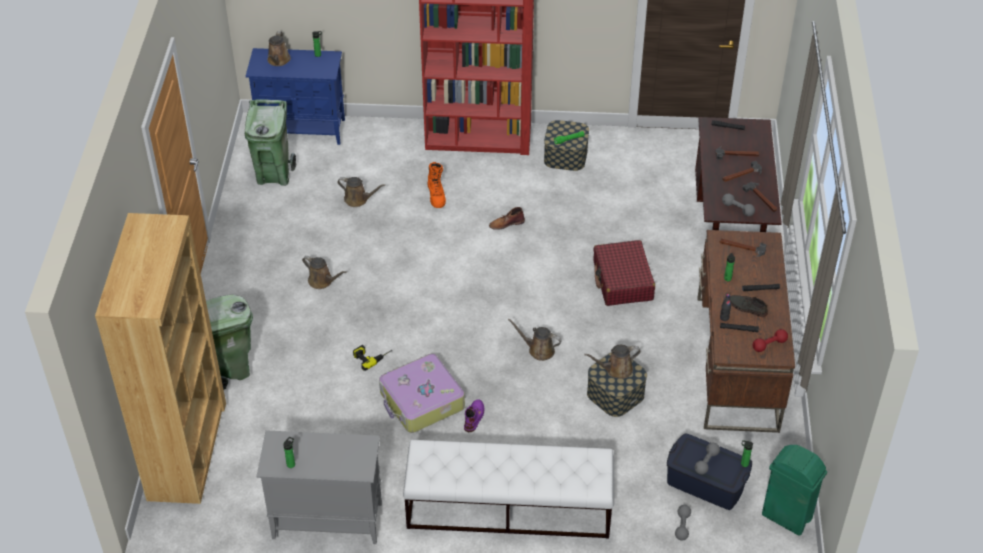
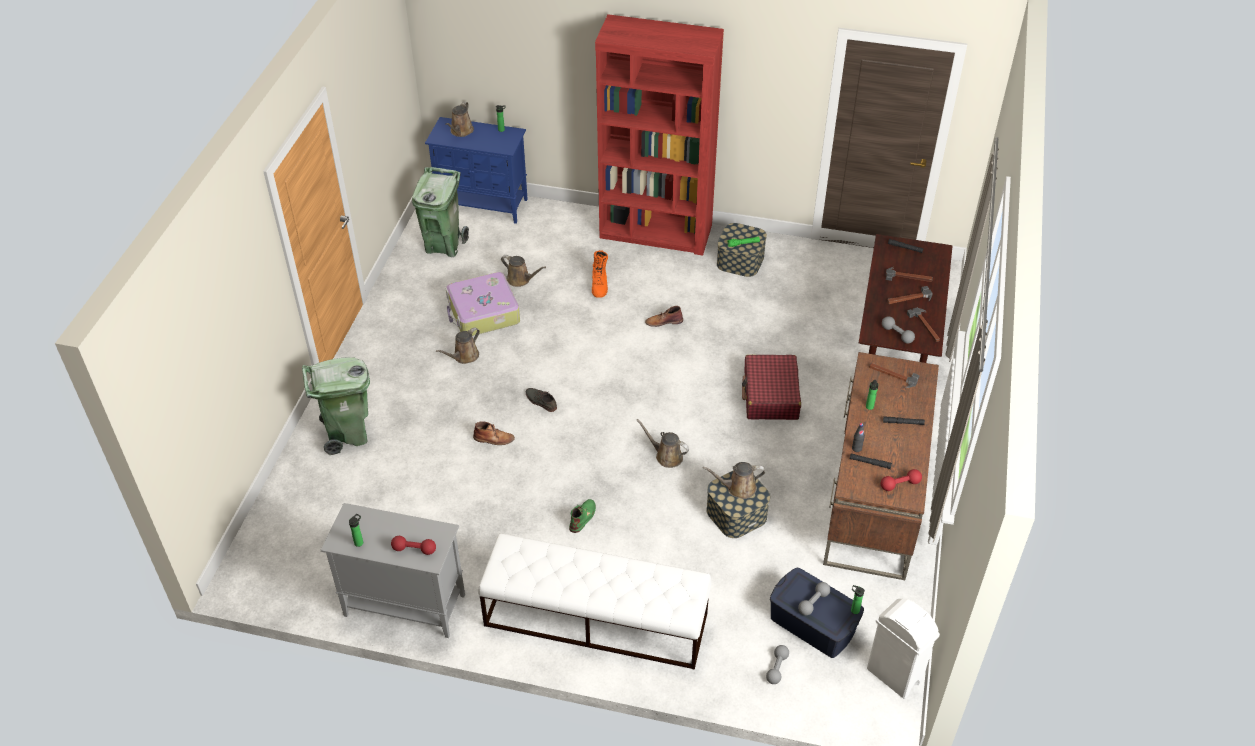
camera: 10 degrees right, 0 degrees up
brown bookcase [95,213,226,504] -> none
brown watering can [302,256,347,289] -> brown watering can turned 90 degrees clockwise [436,327,480,364]
power drill [353,345,392,371] -> brown boot [473,421,515,445]
suitcase [379,354,465,433] -> suitcase moved to [446,272,520,336]
purple boot [464,399,484,432] -> green boot [569,499,596,533]
grey shoe [730,295,768,317] -> grey shoe moved to [526,388,557,412]
green trash can [762,445,827,536] -> white trash can [867,599,940,699]
none -> red dumbbell [391,536,436,555]

